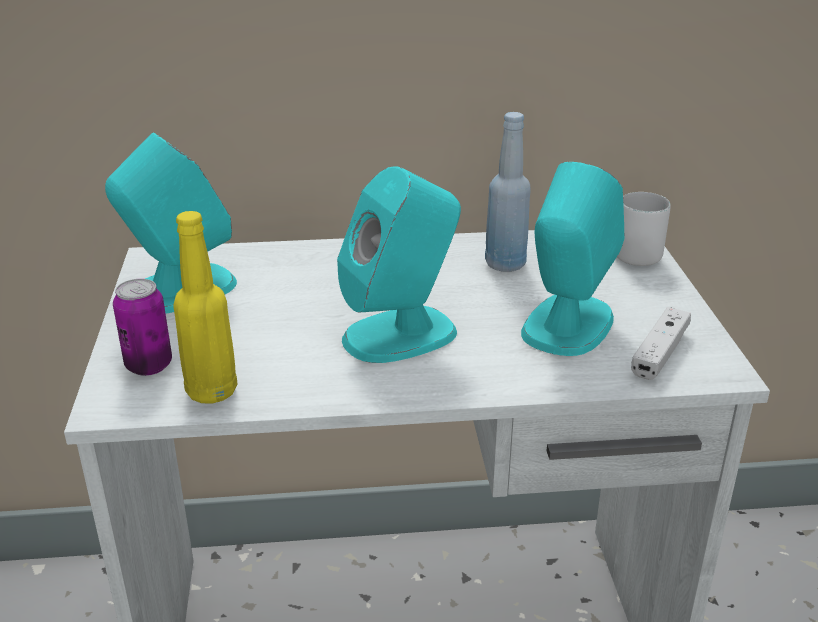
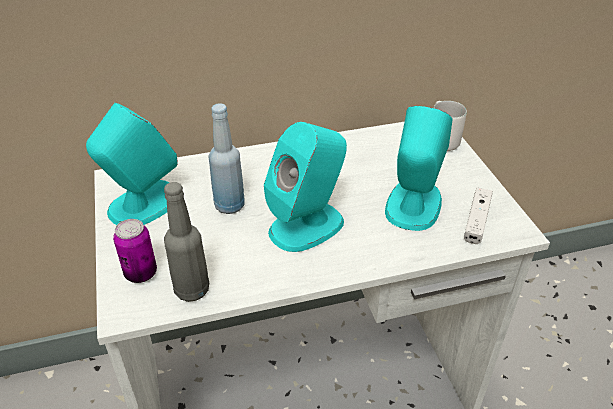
camera: 10 degrees left, 10 degrees up
yellow bottle [173,211,238,403] -> grey bottle [164,182,209,302]
blue bottle [485,112,530,272] -> blue bottle moved to [208,103,245,214]

